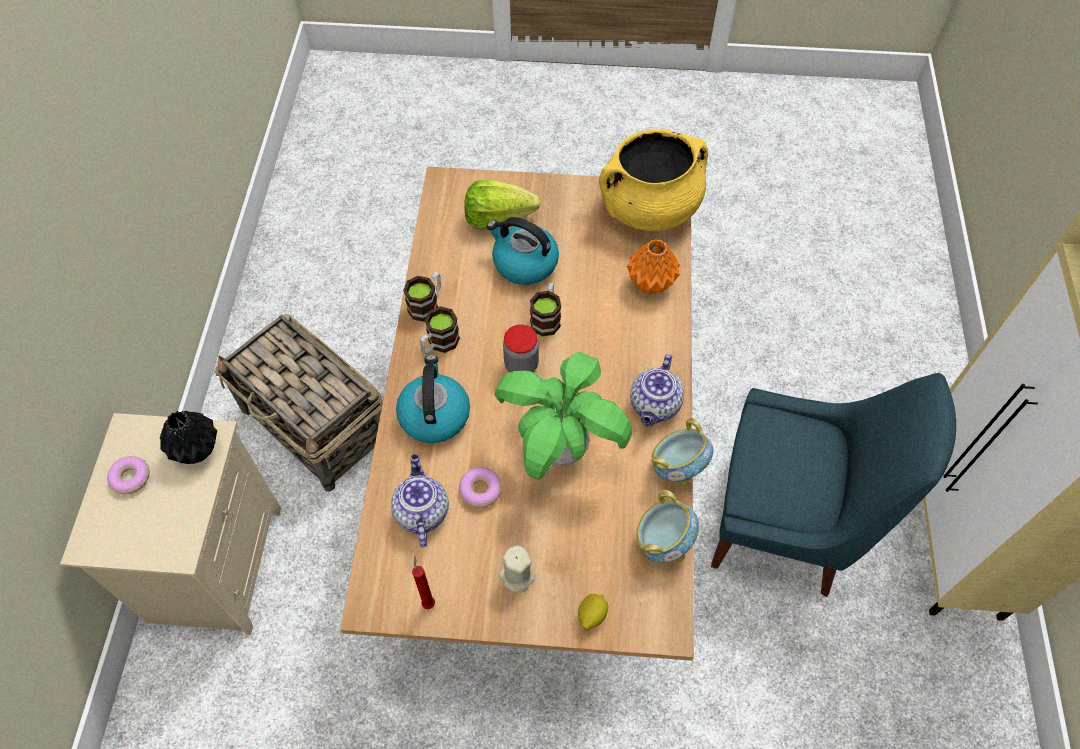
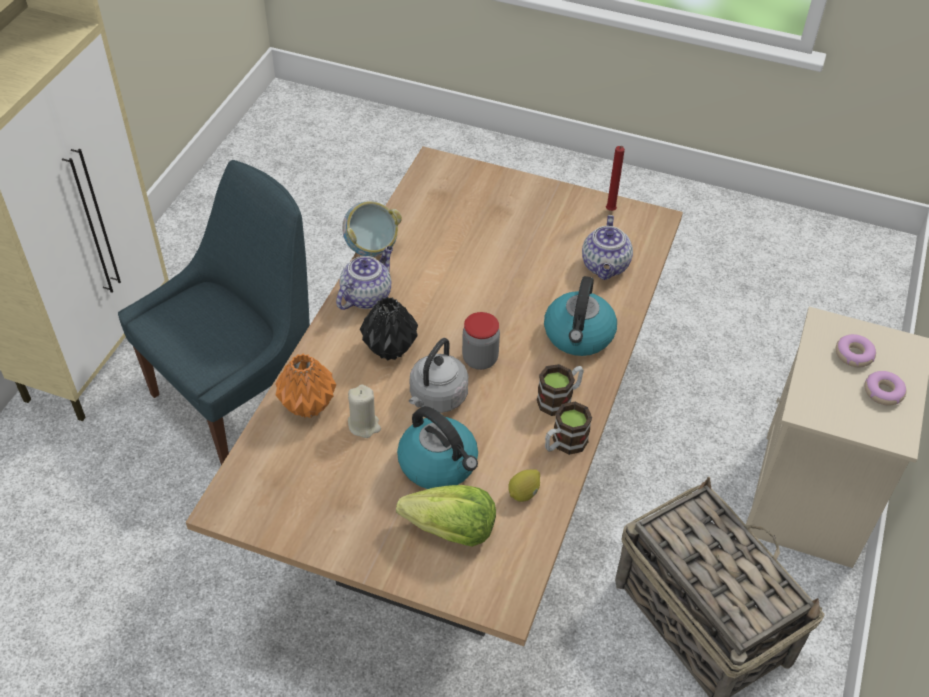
camera: 165 degrees left, 10 degrees down
black vase [160,411,217,464] -> black vase moved to [360,297,418,360]
donut [459,467,502,508] -> donut moved to [836,334,876,367]
potted plant [495,352,632,480] -> none
beige candle [499,545,535,593] -> beige candle moved to [348,385,381,438]
mug [530,283,561,336] -> grey kettle [409,338,468,413]
lemon [578,594,608,630] -> lemon moved to [508,469,540,502]
yellow cooking pot [599,129,708,231] -> none
bowl [636,490,699,563] -> none
blue chair [711,373,956,597] -> blue chair turned 105 degrees clockwise [118,160,310,465]

